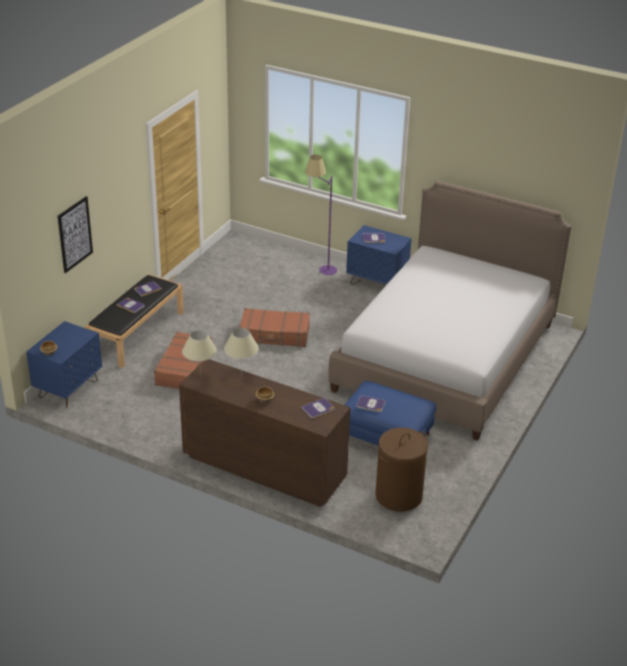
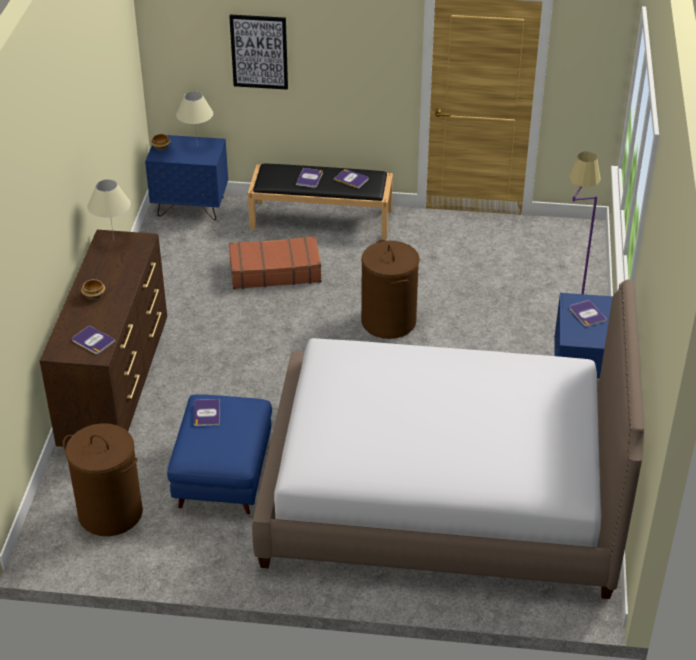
camera: 70 degrees right, 5 degrees up
beige table lamp [224,328,259,371] -> beige table lamp moved to [176,91,213,147]
brown suitcase [239,308,310,347] -> brown laundry basket [361,240,420,339]

